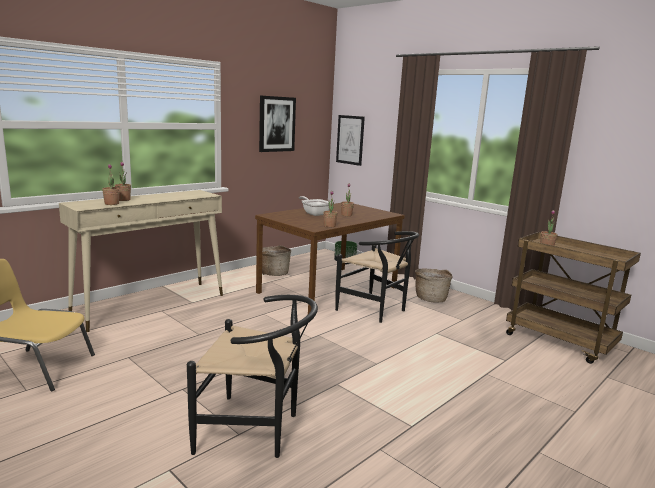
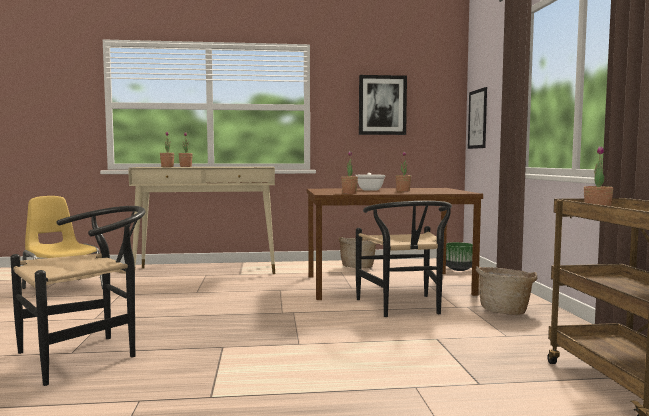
camera: 40 degrees right, 10 degrees down
black chair [187,295,318,458] -> black chair turned 90 degrees counterclockwise [10,206,145,386]

